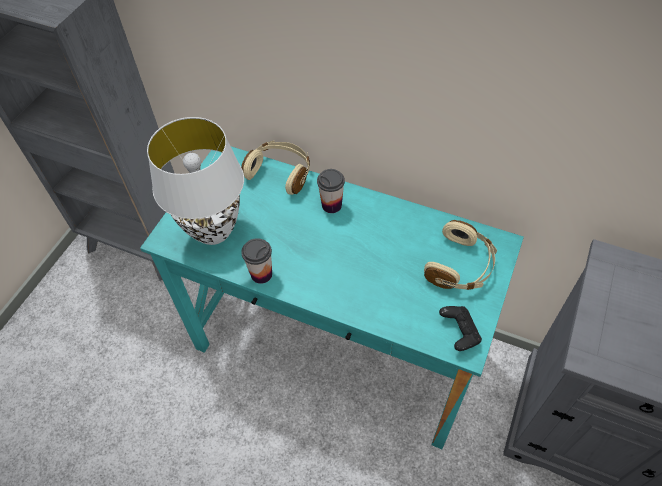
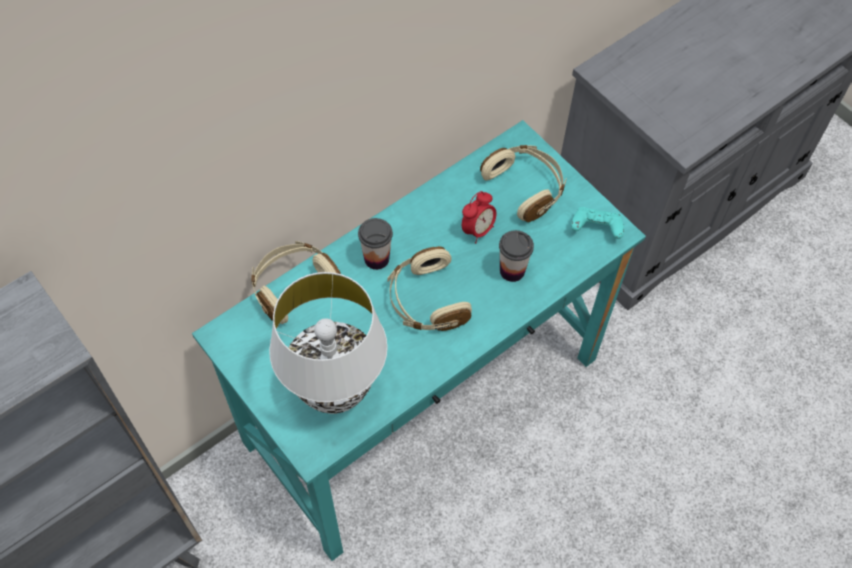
camera: 65 degrees left, 5 degrees up
cup [241,238,272,284] -> cup moved to [499,230,534,282]
black game controller [439,306,482,351] -> turquoise game controller [571,207,624,239]
none -> beige headphones [387,246,472,331]
none -> alarm clock [462,191,497,243]

